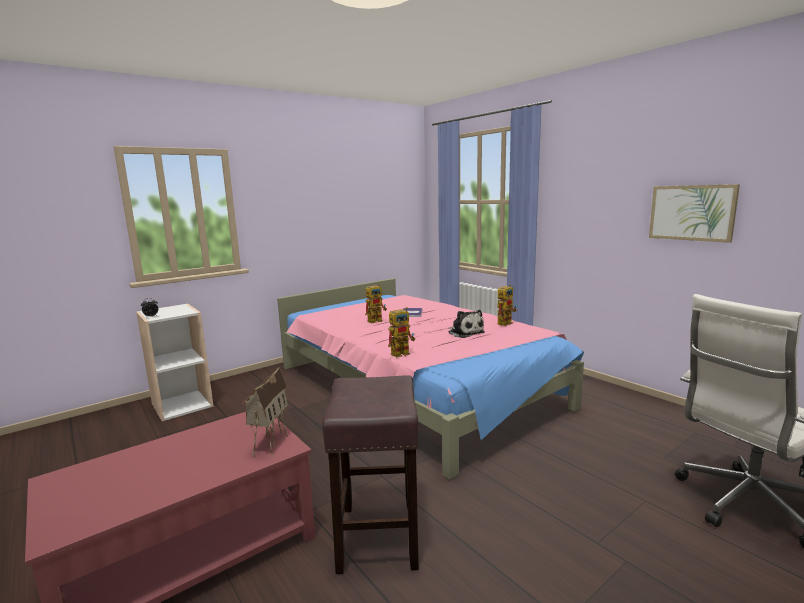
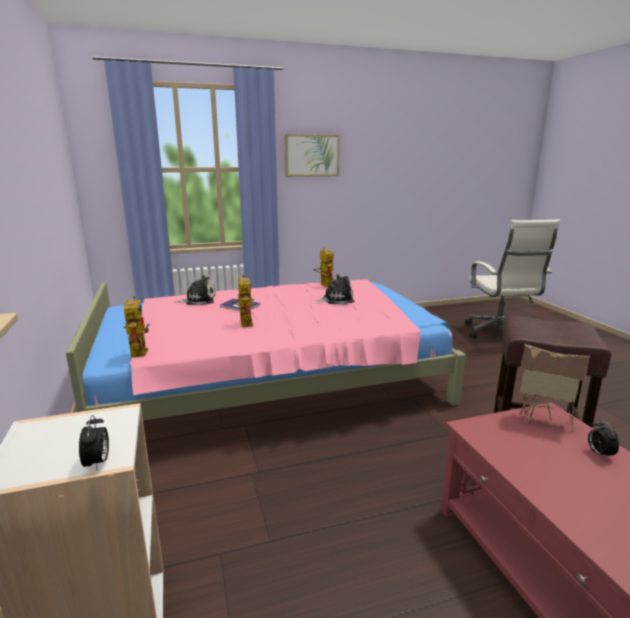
camera: 70 degrees left, 5 degrees up
toy robot [388,307,415,358] -> toy robot moved to [123,296,150,357]
picture [649,184,740,243] -> picture moved to [285,134,340,177]
none -> plush toy [174,275,215,305]
none -> alarm clock [588,420,619,460]

